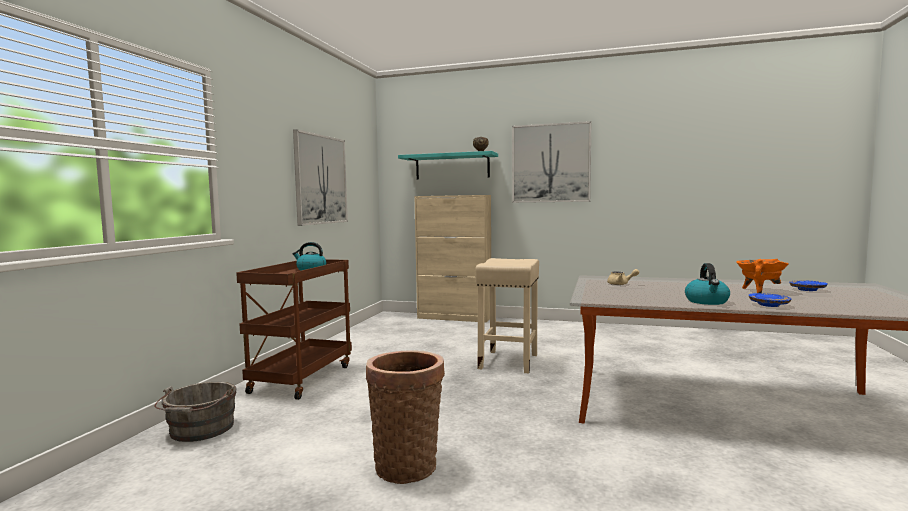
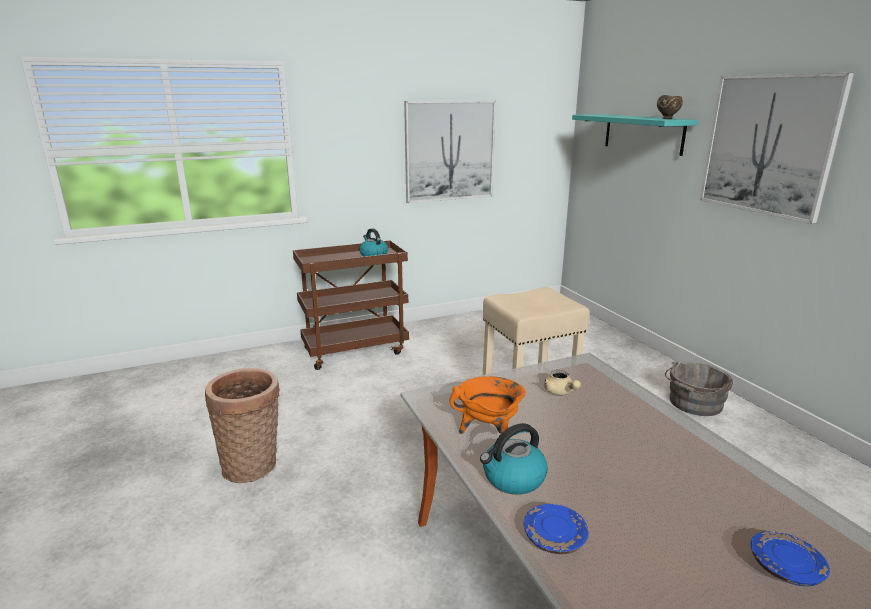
camera: 50 degrees right, 15 degrees up
grey bucket [154,382,236,442] -> grey bucket moved to [665,360,733,416]
beige cabinet [414,195,491,323] -> none
orange cooking pot [736,259,789,293] -> orange cooking pot moved to [449,376,526,434]

